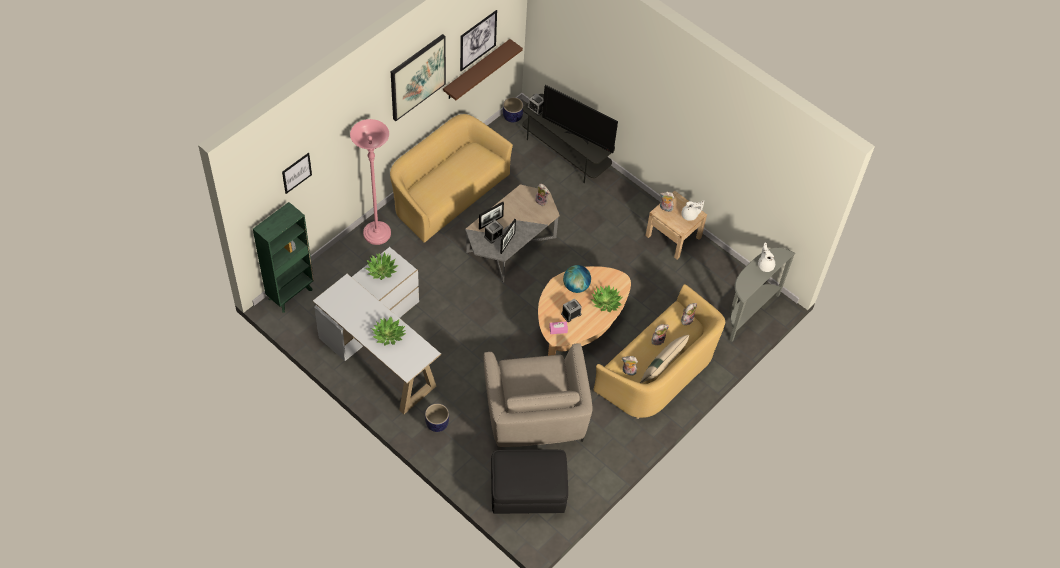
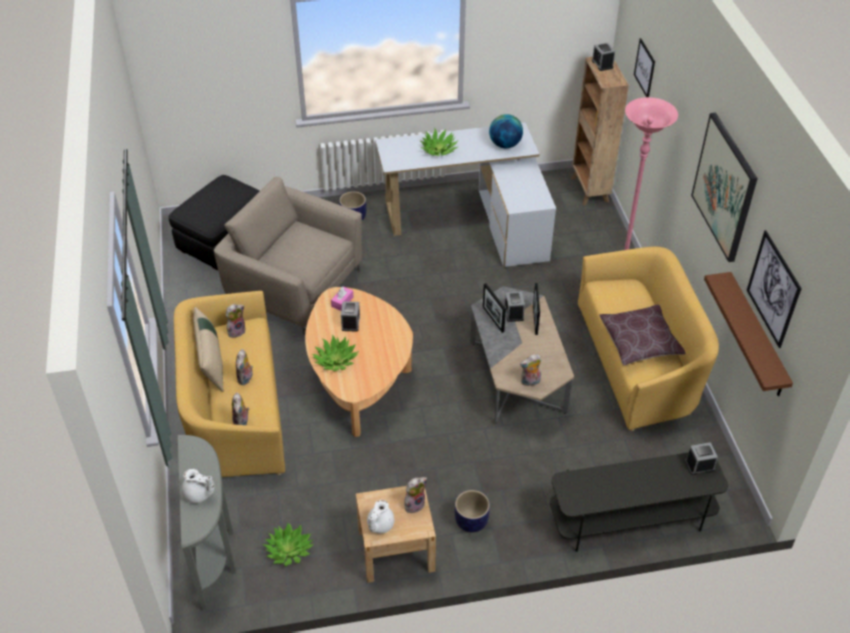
camera: 130 degrees right, 10 degrees down
green bookcase [253,202,314,313] -> brown bookcase [571,57,629,206]
potted plant [365,252,398,280] -> potted plant moved to [262,522,314,566]
planter [503,97,524,122] -> planter moved to [455,490,490,532]
television [542,85,618,153] -> none
globe [563,265,591,293] -> globe moved to [489,114,523,148]
none -> alarm clock [592,42,615,71]
none -> brown pillow [599,304,686,365]

